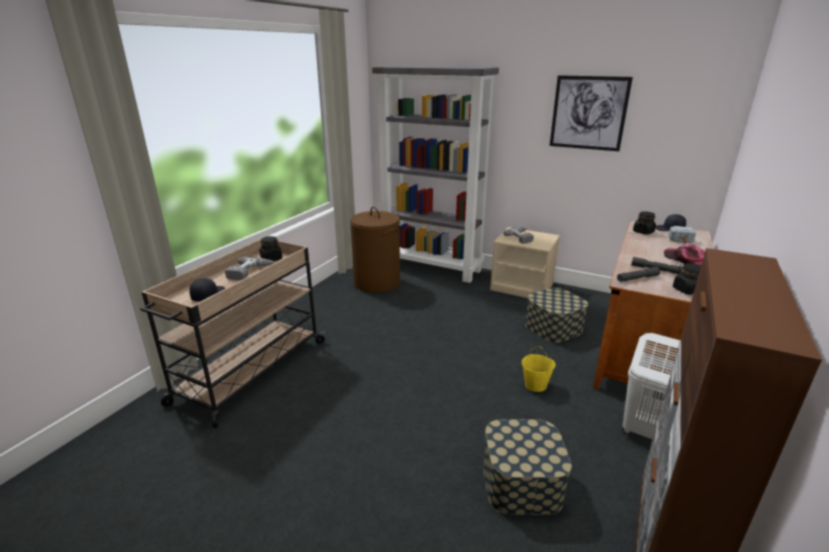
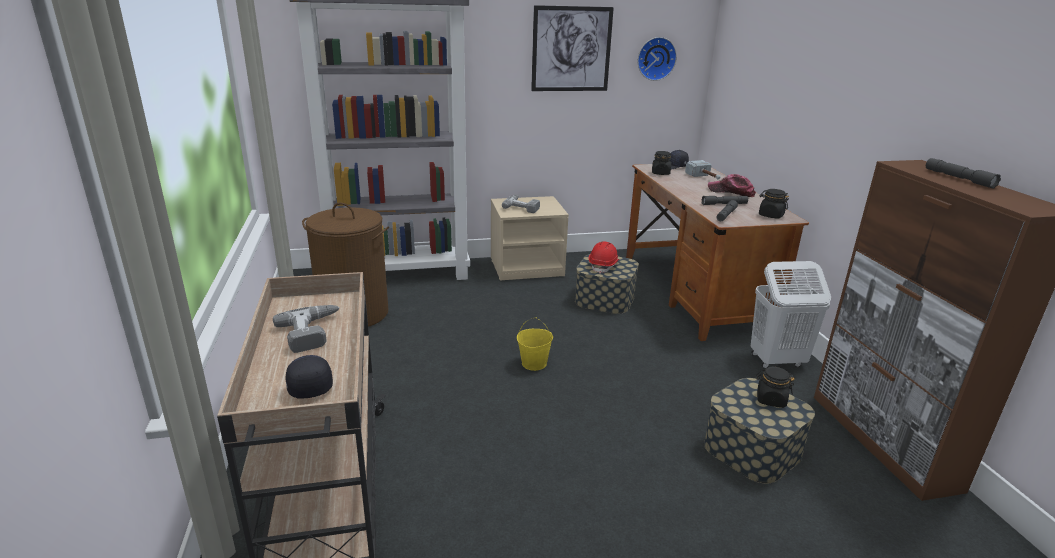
camera: 40 degrees left, 0 degrees up
black jar [259,236,282,261] -> black jar moved to [756,367,795,408]
yellow bucket [522,347,556,392] -> yellow bucket moved to [517,317,553,371]
none -> red hard hat [589,241,619,274]
none -> wall clock [638,37,677,81]
none -> grey flashlight [926,158,1001,189]

